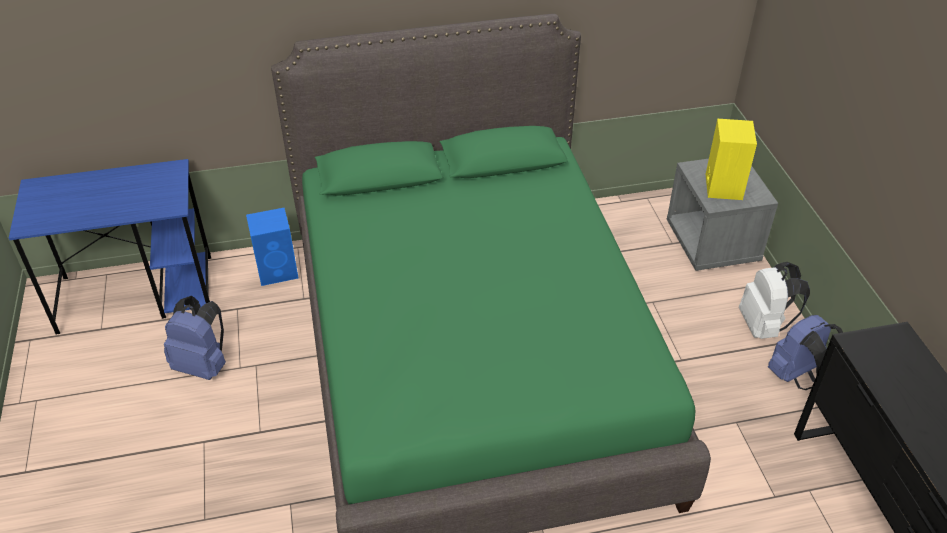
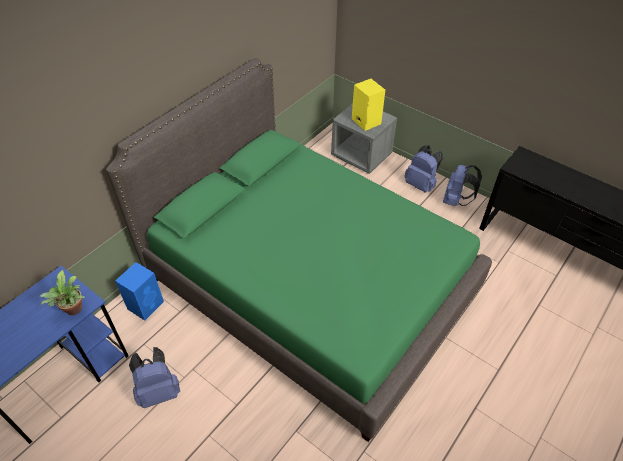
camera: 40 degrees left, 5 degrees up
white backpack [739,262,810,339] -> blue backpack [404,145,443,193]
none -> potted plant [39,270,85,315]

